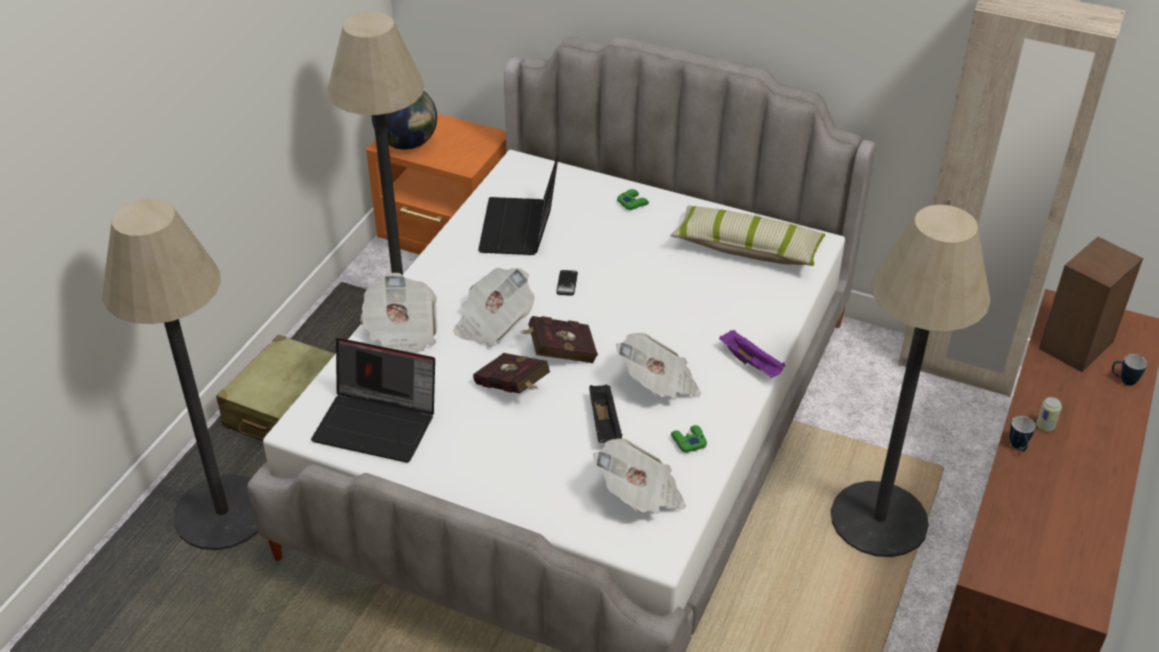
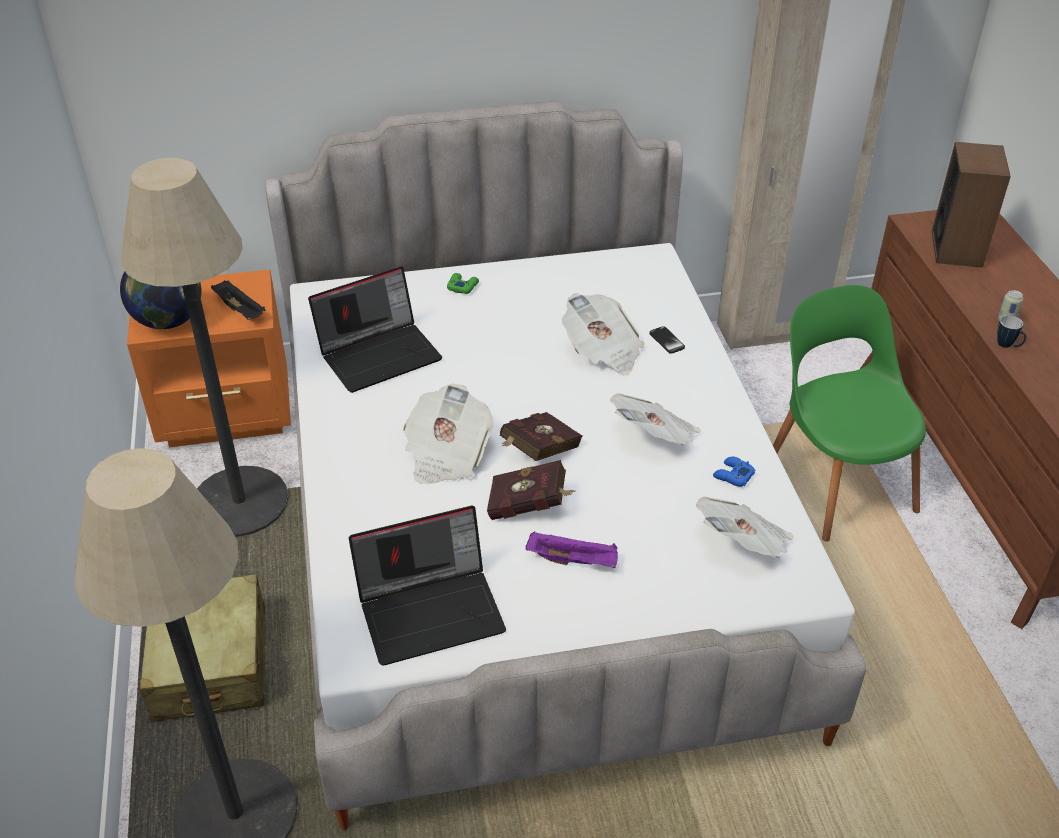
camera: 35 degrees left, 0 degrees up
newspaper [360,273,438,353] -> newspaper moved to [562,293,645,375]
laptop [478,157,558,255] -> laptop turned 90 degrees counterclockwise [308,266,442,393]
phone [556,270,578,296] -> phone moved to [650,326,685,354]
black tray [589,385,622,443] -> black tray moved to [211,280,266,320]
pillow [670,205,826,266] -> none
green game controller [671,425,707,453] -> blue game controller [713,457,755,487]
purple tray [719,330,785,378] -> purple tray moved to [525,531,618,568]
floor lamp [831,205,991,557] -> green chair [773,285,926,542]
mug [1112,354,1147,386] -> none

